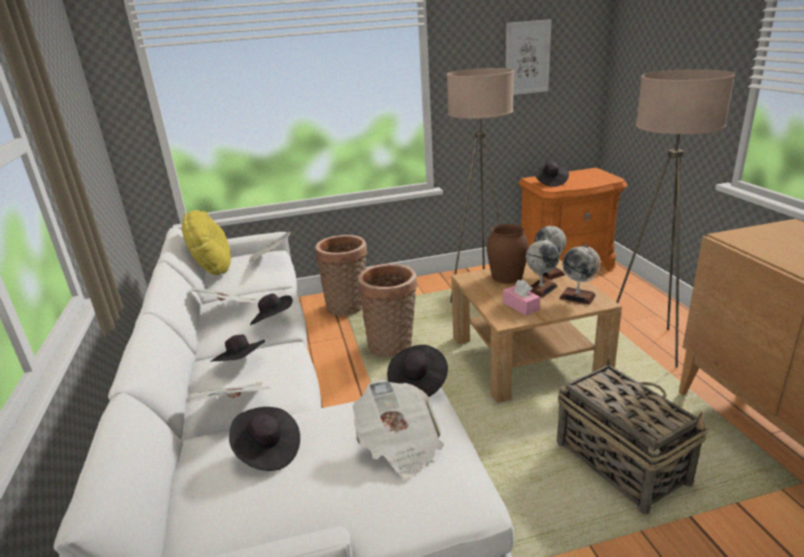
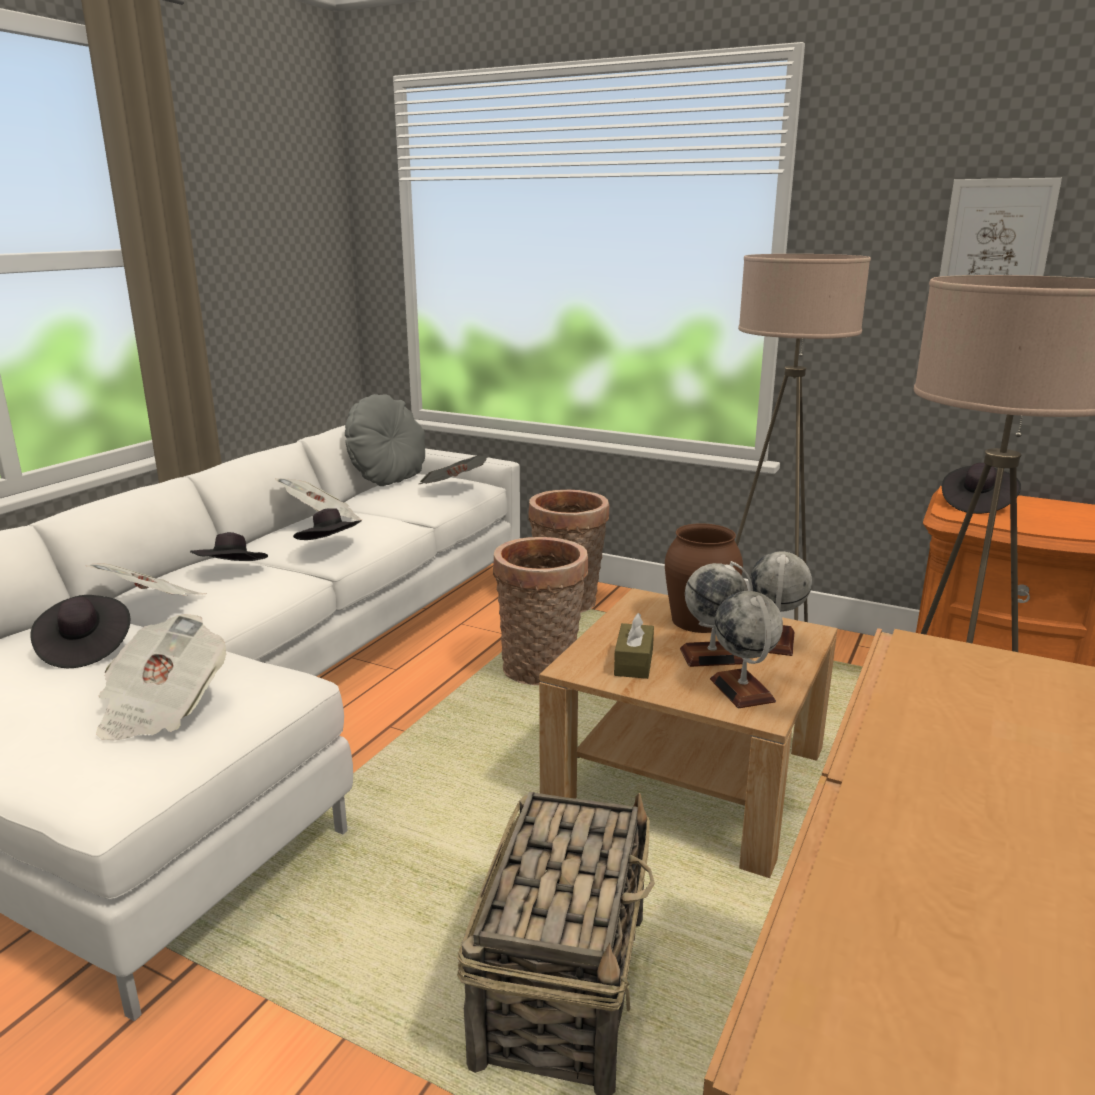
camera: 40 degrees right, 5 degrees down
yellow pillow [182,210,231,276] -> grey pillow [345,394,425,486]
black hat [387,345,448,397] -> none
pink tissue box [503,279,540,316] -> brown tissue box [614,613,654,679]

